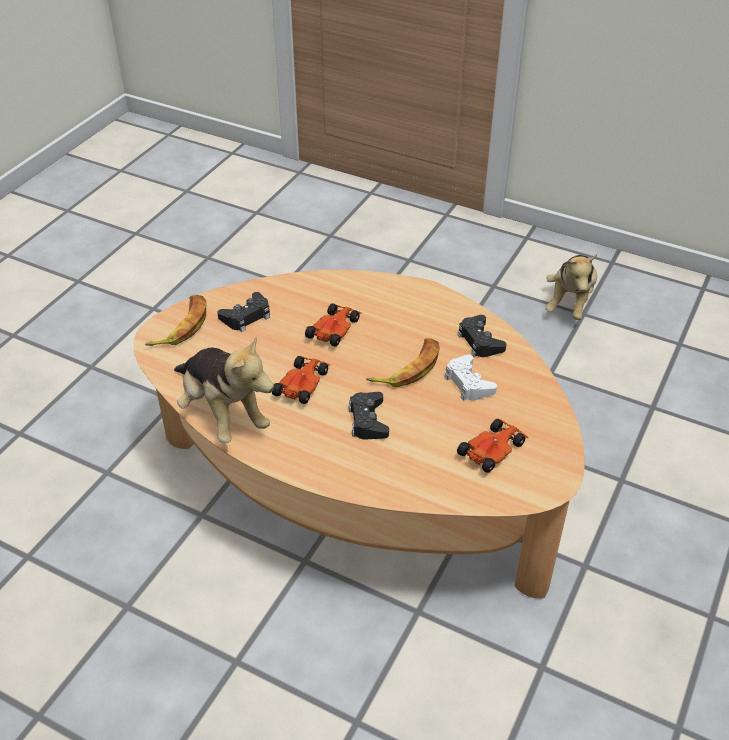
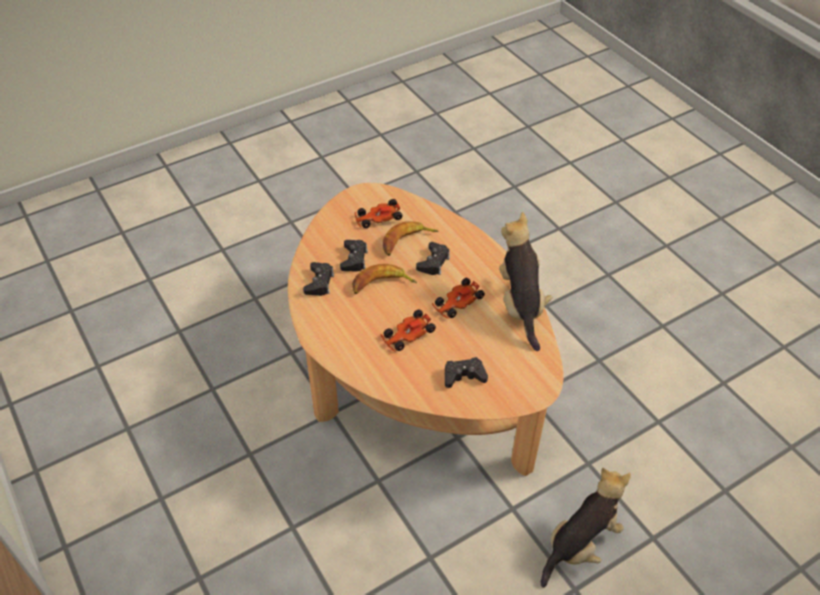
camera: 150 degrees left, 5 degrees up
banana [145,295,206,346] -> banana moved to [382,221,439,256]
white game controller [445,354,497,401] -> black game controller [340,240,368,271]
plush toy [546,254,597,320] -> plush toy moved to [541,468,631,588]

